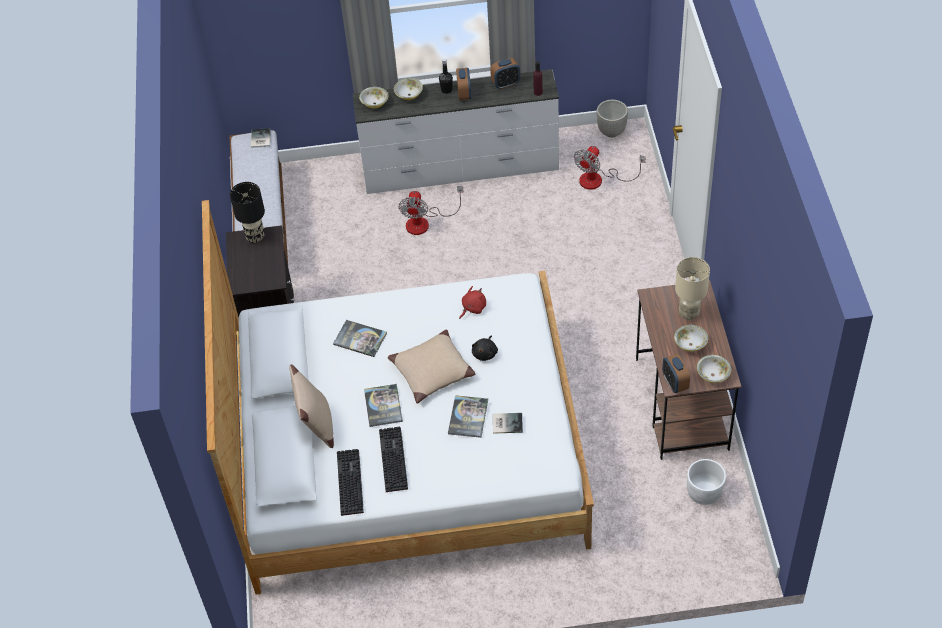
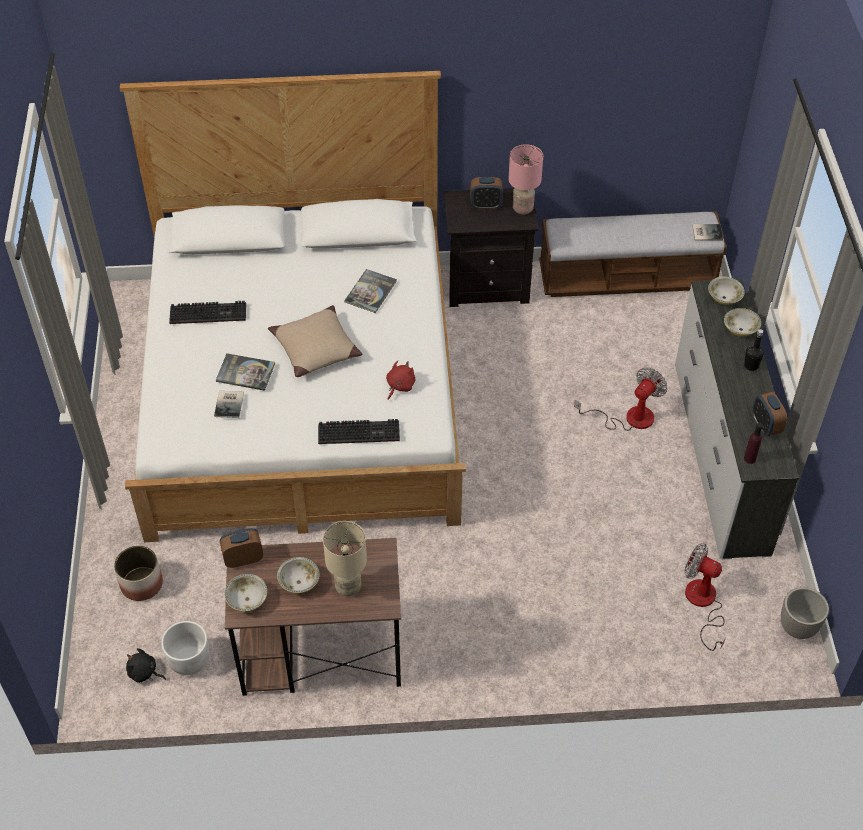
camera: 90 degrees right, 0 degrees up
black table lamp [230,182,265,243] -> pink table lamp [509,144,543,215]
beige pillow [289,365,334,448] -> none
keyboard [337,449,364,516] -> keyboard moved to [318,419,400,444]
book [364,384,403,427] -> none
fan [399,186,464,235] -> fan turned 120 degrees clockwise [574,368,667,431]
alarm clock [456,68,471,100] -> alarm clock moved to [470,177,503,209]
red plush toy [459,286,486,319] -> red plush toy turned 105 degrees counterclockwise [386,361,415,400]
black plush toy [472,335,498,361] -> black plush toy moved to [126,648,166,683]
none -> planter [114,546,163,601]

